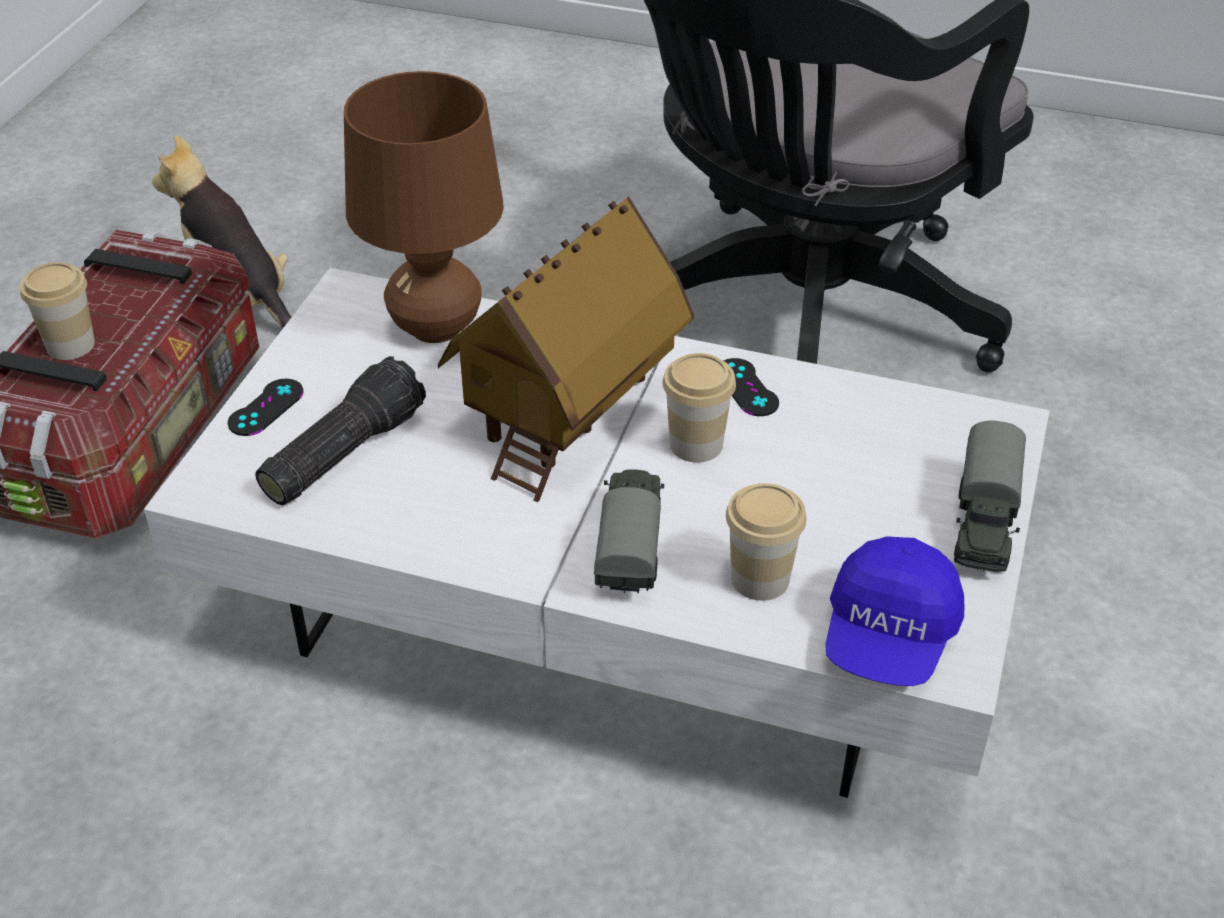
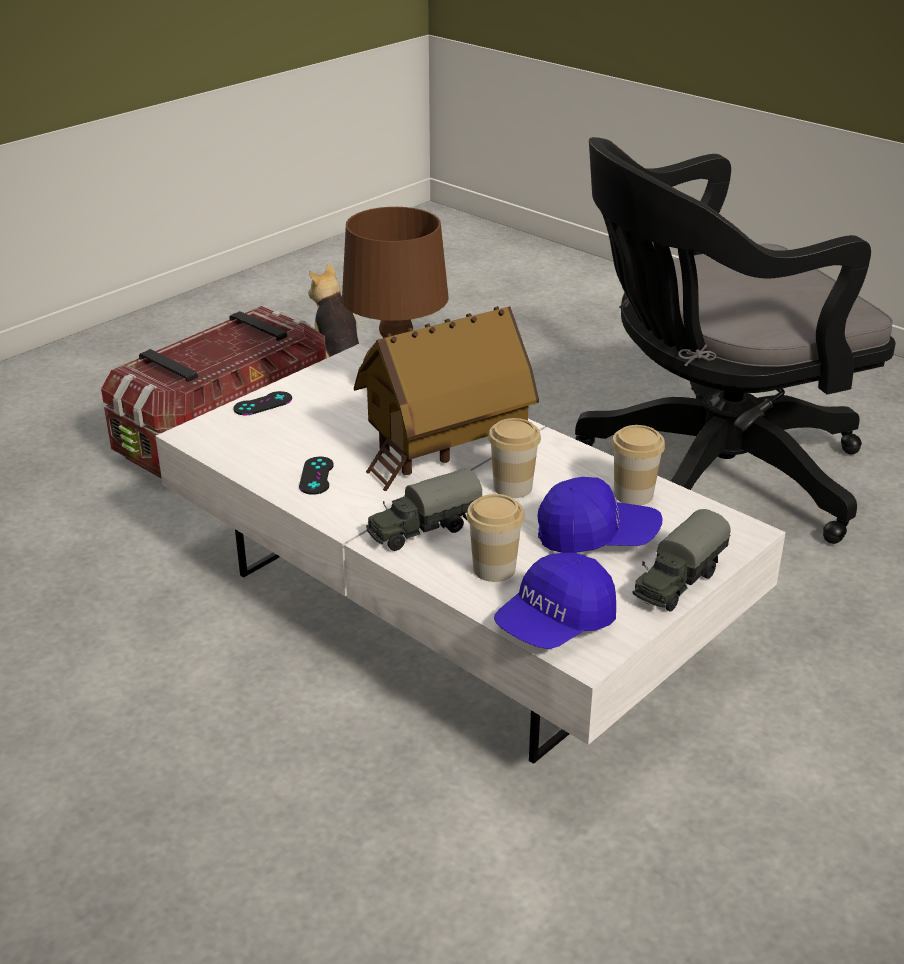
camera: 25 degrees right, 10 degrees down
cup [20,262,95,360] -> cup moved to [611,425,665,505]
flashlight [255,356,426,505] -> none
toy truck [594,470,664,593] -> toy truck turned 150 degrees counterclockwise [366,468,482,551]
black game controller [724,358,779,416] -> black game controller moved to [299,456,334,495]
none -> blue cap [538,477,663,553]

